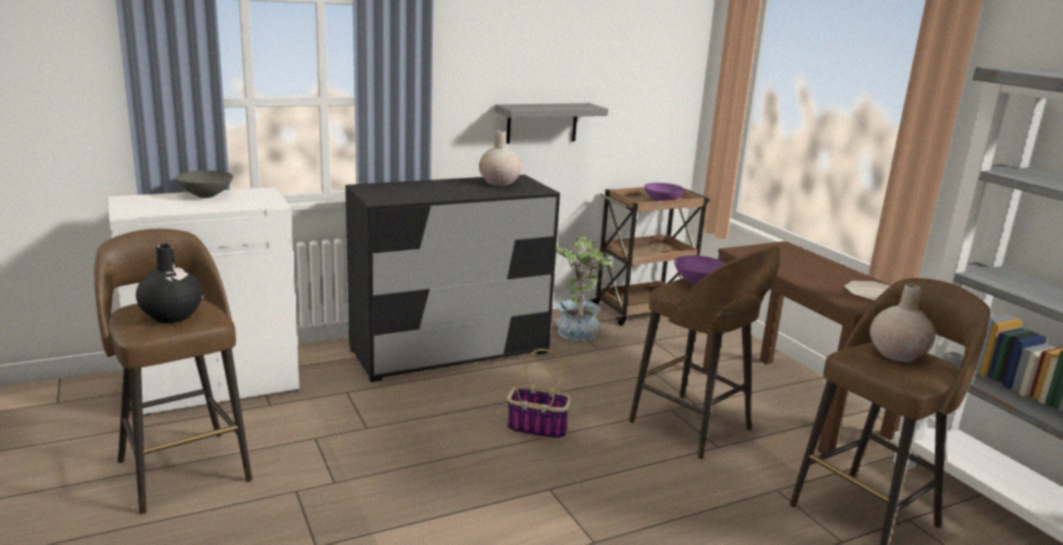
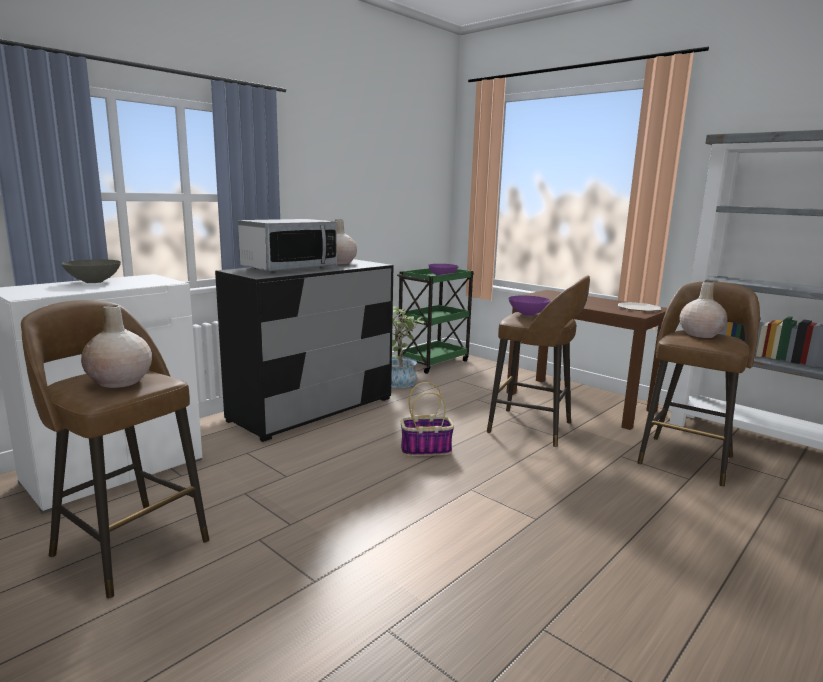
camera: 20 degrees left, 5 degrees down
black vase [136,244,202,323] -> beige vase [81,305,152,388]
grey shelf [494,103,608,144] -> none
brown cart [589,187,710,326] -> green cart [397,268,474,374]
none -> microwave [238,219,337,272]

